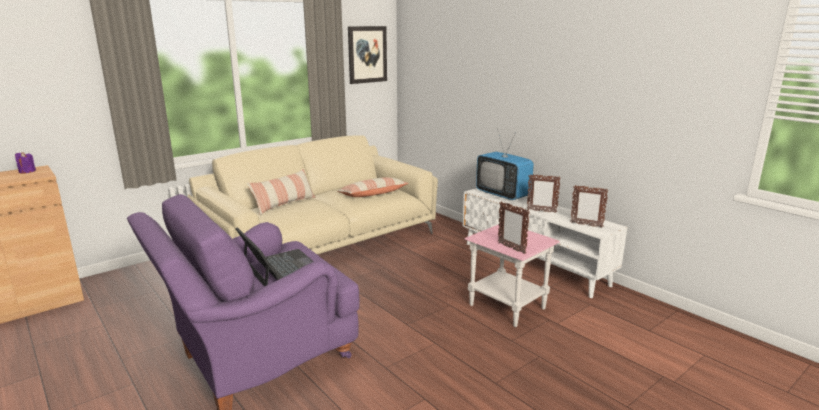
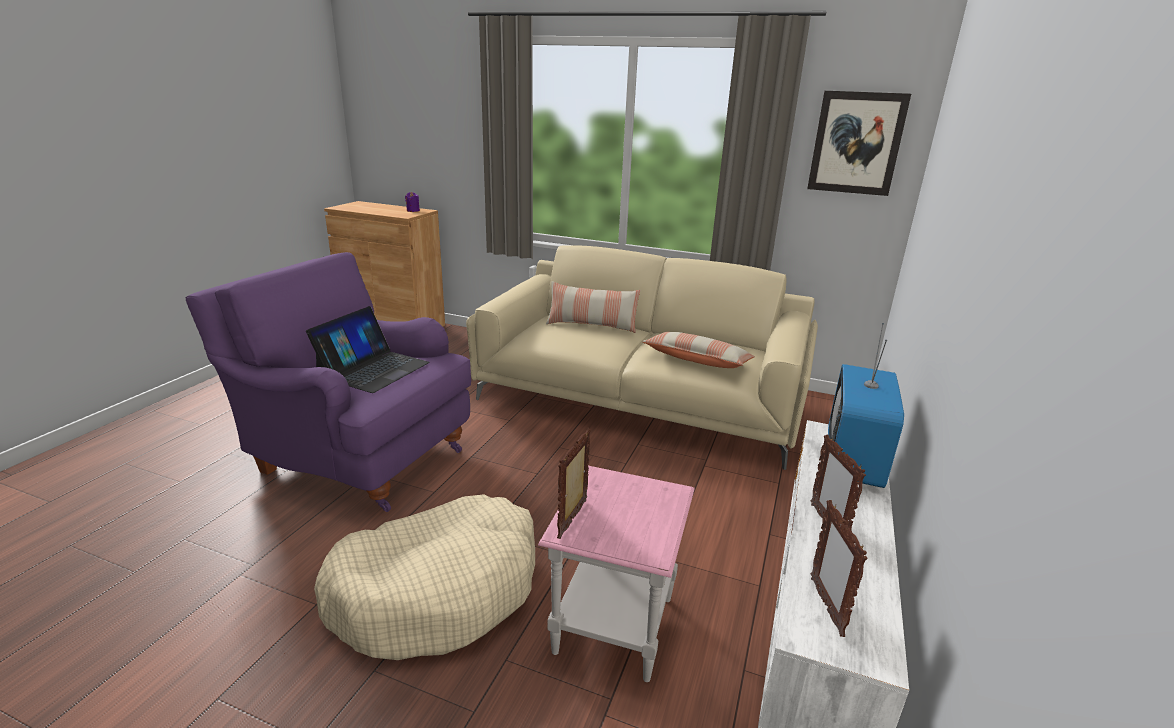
camera: 60 degrees right, 5 degrees up
none -> beige dog bed [314,494,535,660]

